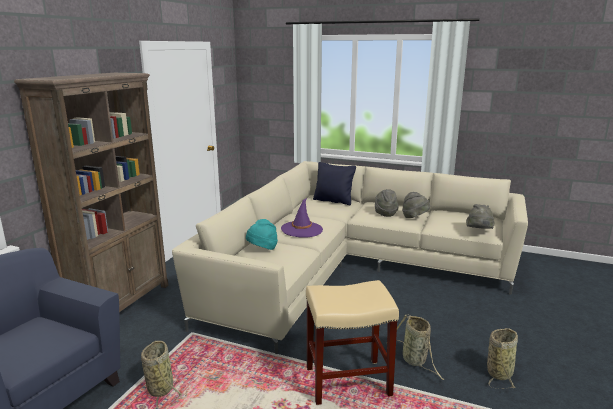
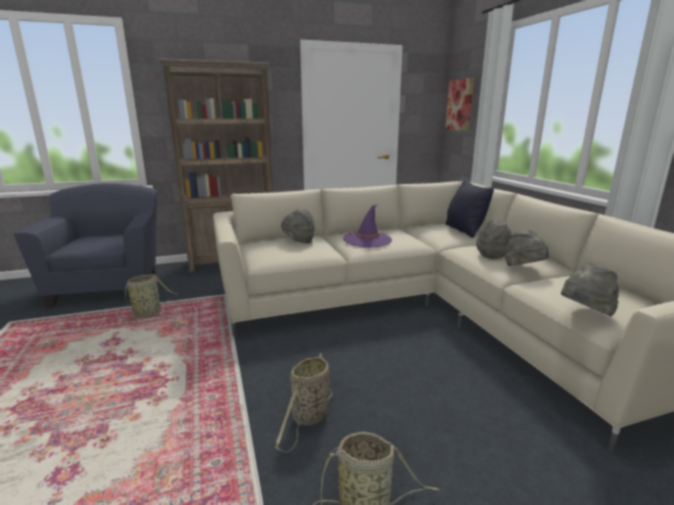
camera: 50 degrees right, 0 degrees up
turquoise hat [246,219,278,250] -> grey hat [281,209,315,243]
beige stool [306,280,399,405] -> none
none -> picture [445,78,474,131]

